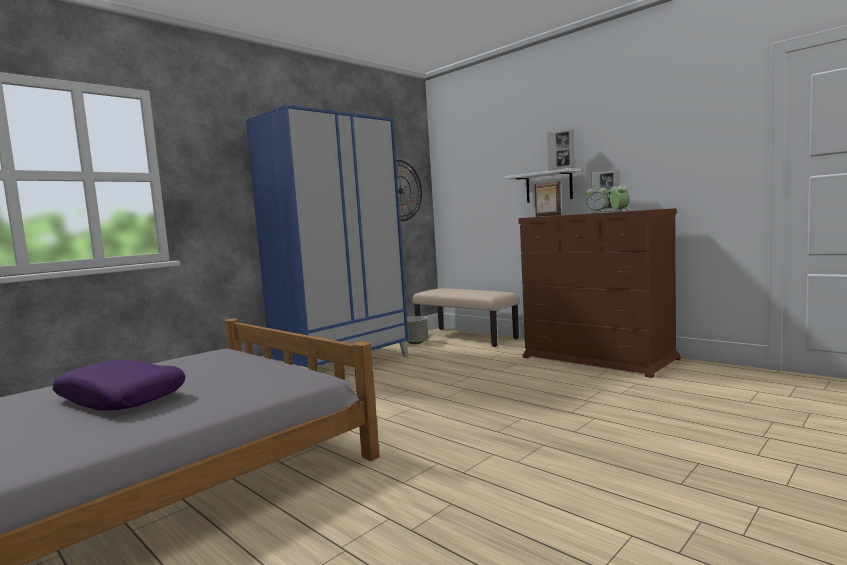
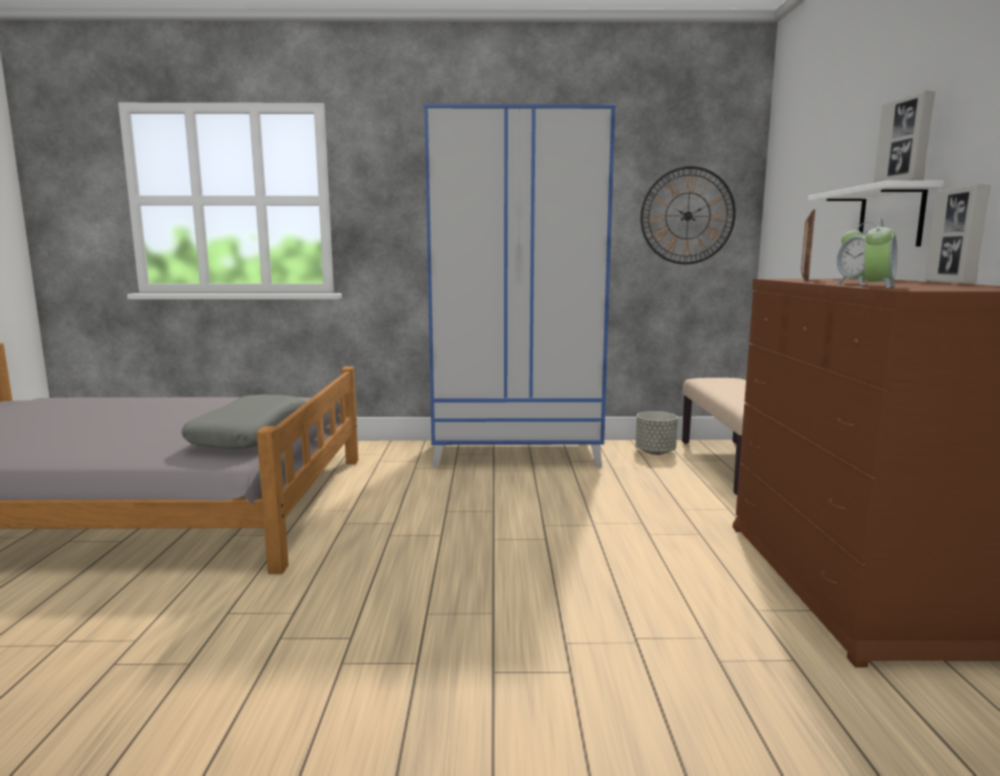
camera: 45 degrees right, 5 degrees up
purple pillow [53,359,185,411] -> none
none -> grey pillow [182,394,306,449]

